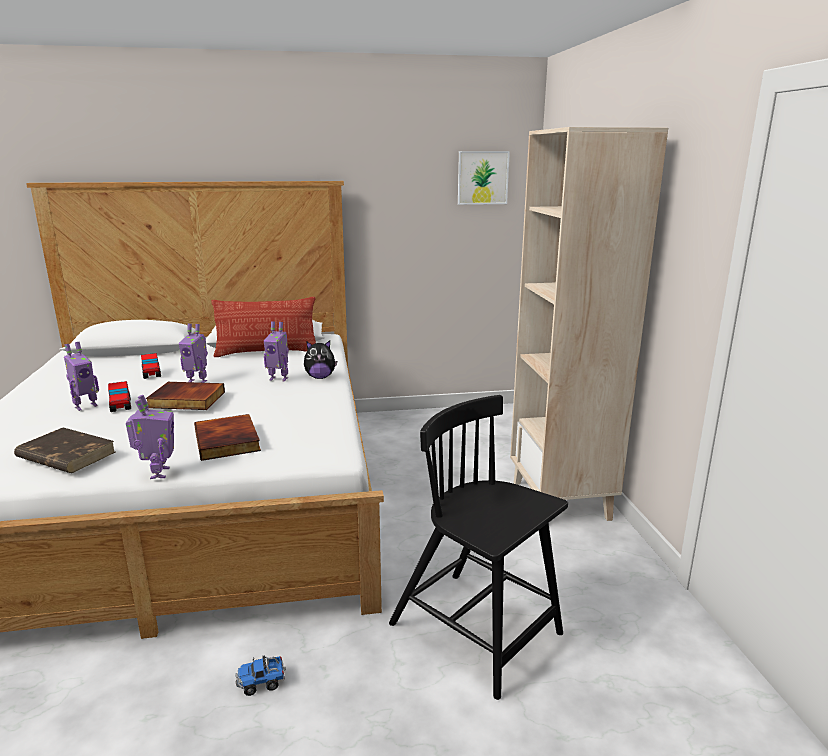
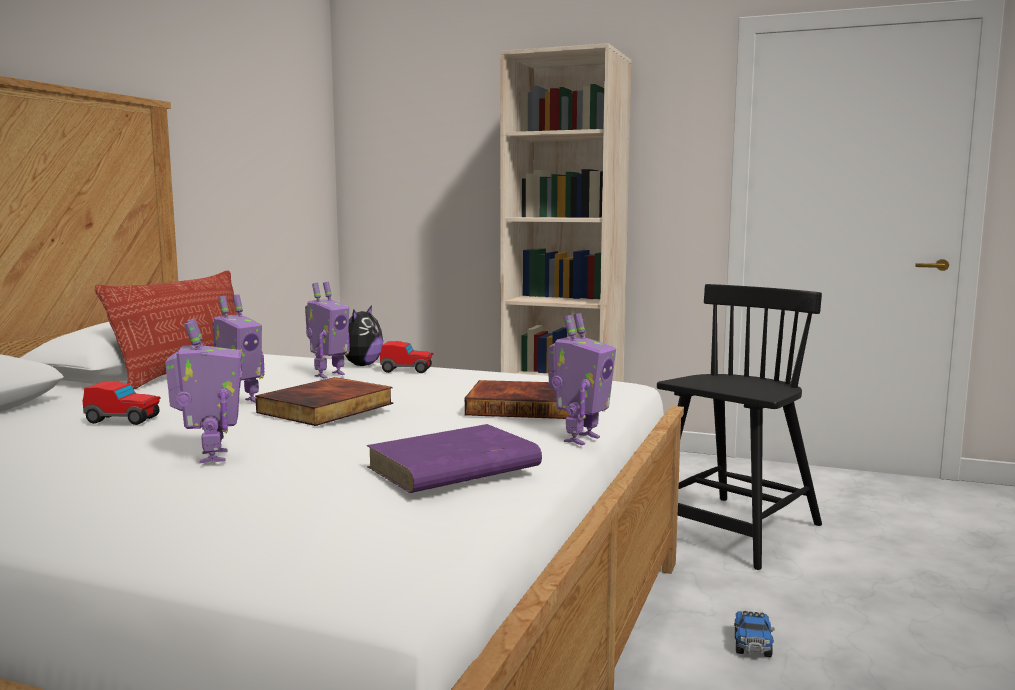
camera: 60 degrees left, 10 degrees down
brown book [14,427,115,473] -> purple book [366,424,542,493]
toy car [108,381,131,412] -> toy car moved to [380,341,433,373]
toy robot [126,395,174,479] -> toy robot turned 105 degrees clockwise [548,313,616,445]
black chair [389,395,568,700] -> black chair turned 150 degrees clockwise [657,284,822,570]
picture [458,151,510,205] -> none

